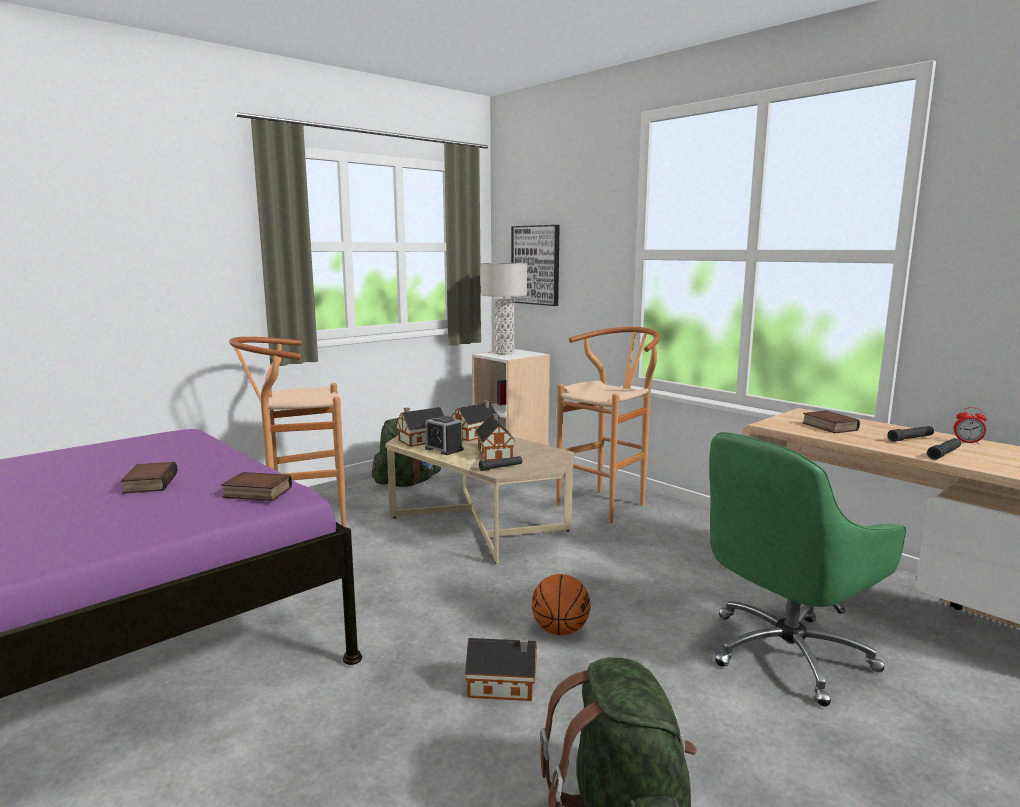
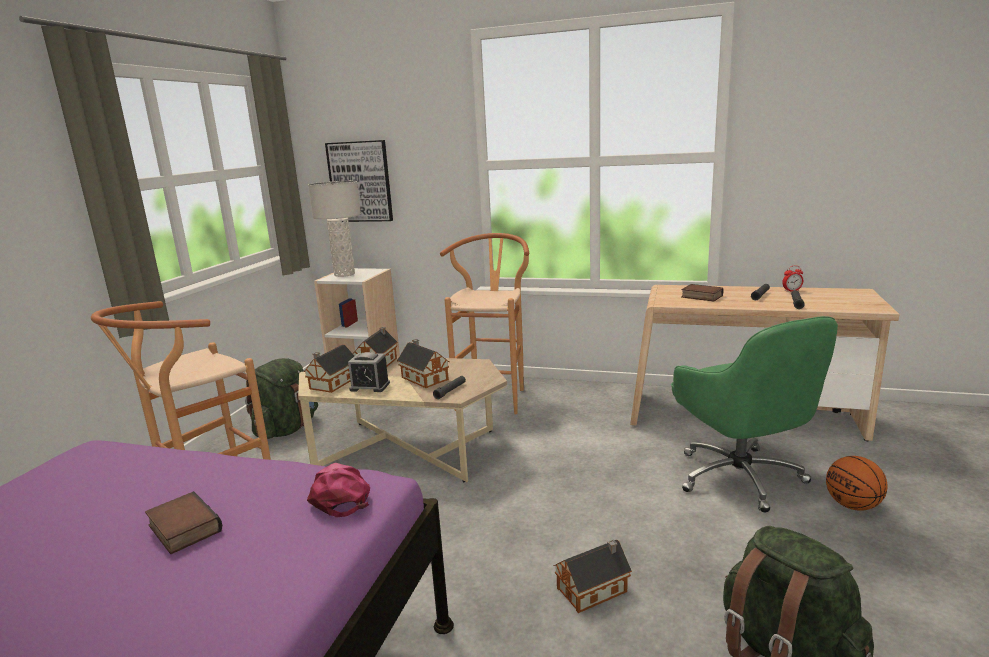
camera: 30 degrees left, 5 degrees up
book [221,472,292,501] -> pink cap [307,463,370,518]
basketball [532,574,590,635] -> basketball moved to [826,456,888,511]
green office chair [709,432,906,707] -> green office chair turned 45 degrees counterclockwise [671,316,838,513]

